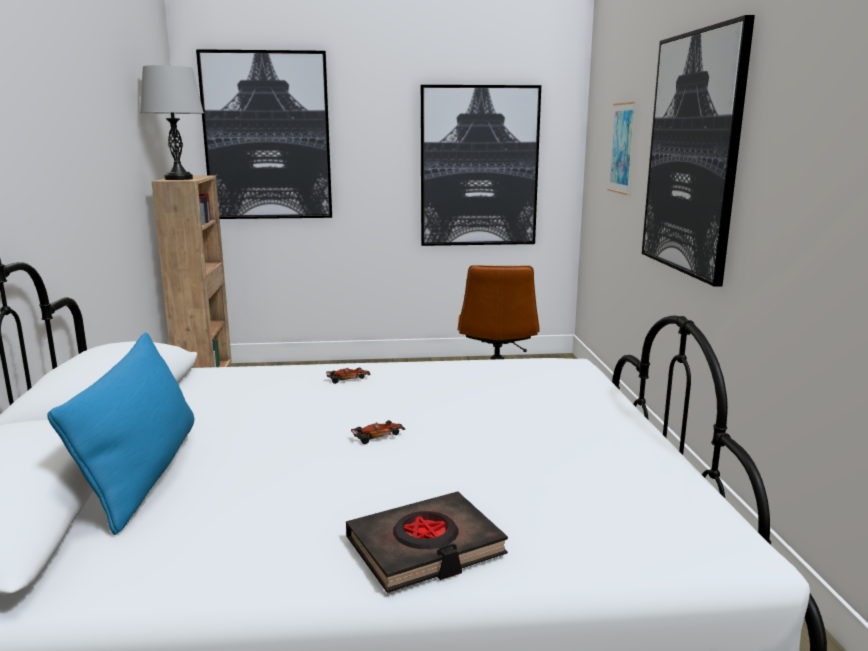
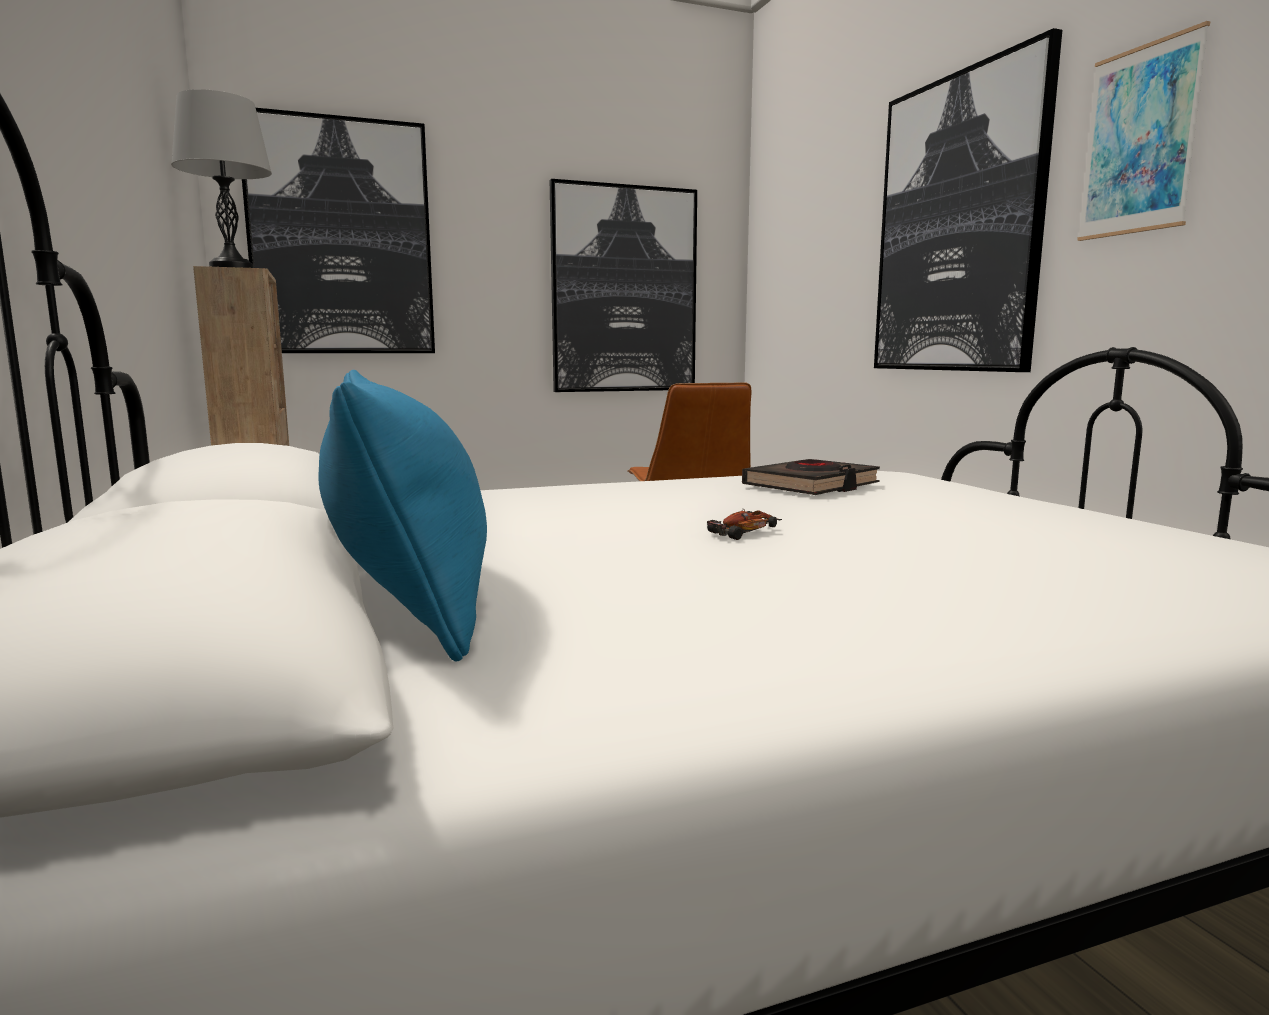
camera: 15 degrees left, 5 degrees down
toy car [326,367,370,384] -> none
black book [346,491,508,593] -> black book moved to [742,459,880,495]
picture [608,102,636,195] -> picture moved to [1077,21,1210,241]

